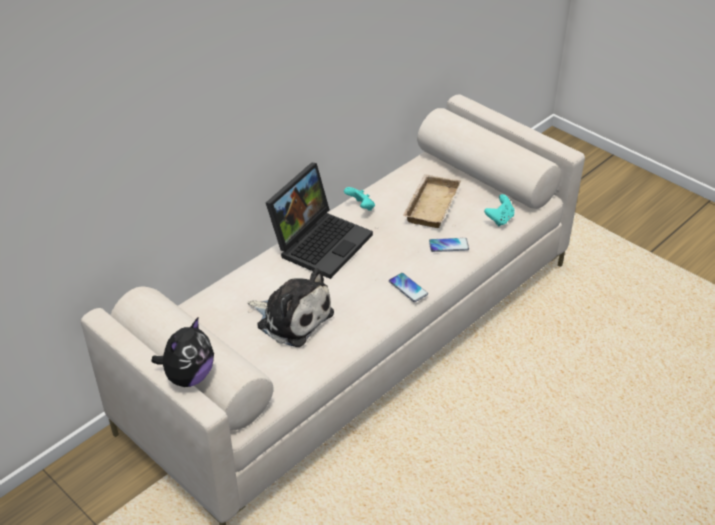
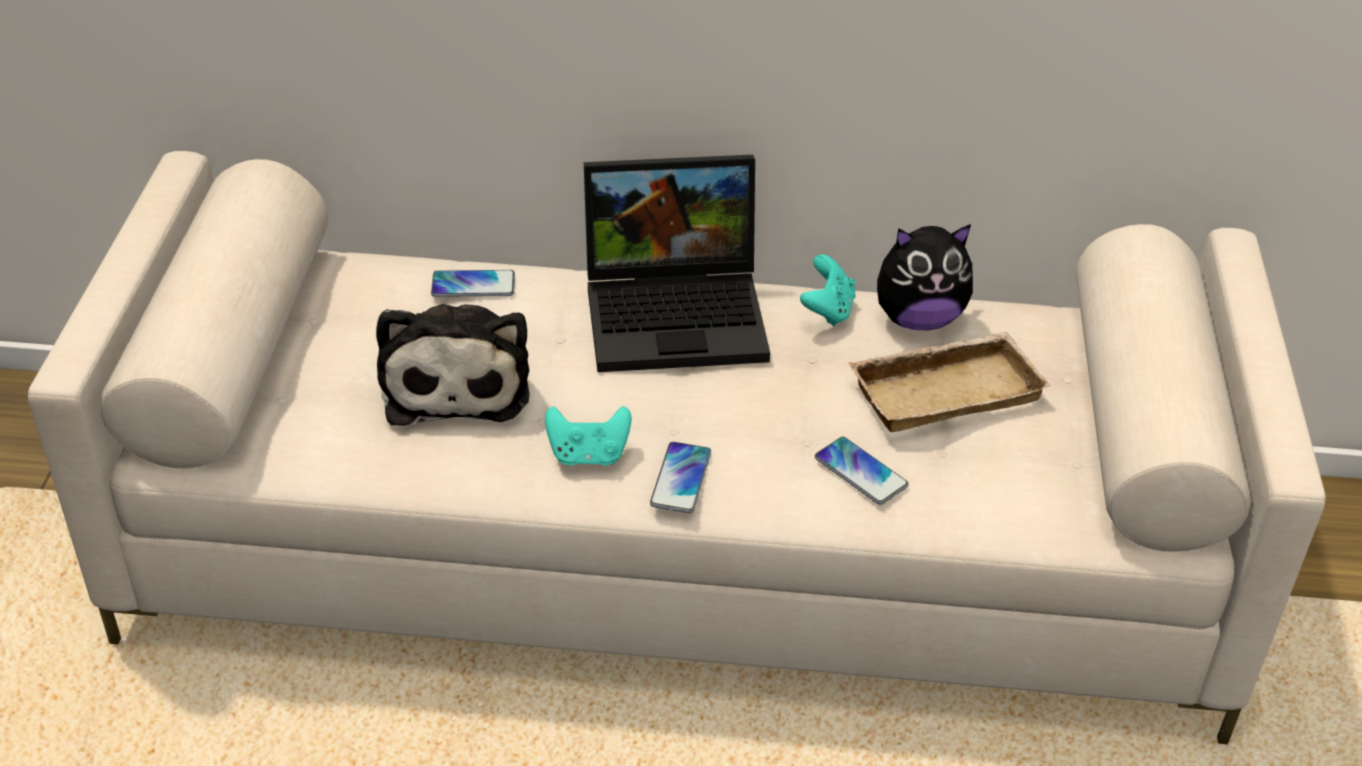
camera: 50 degrees right, 0 degrees up
plush toy [151,317,214,387] -> plush toy moved to [877,224,973,330]
turquoise game controller [484,194,515,226] -> turquoise game controller moved to [545,406,631,466]
none -> phone [431,270,515,297]

